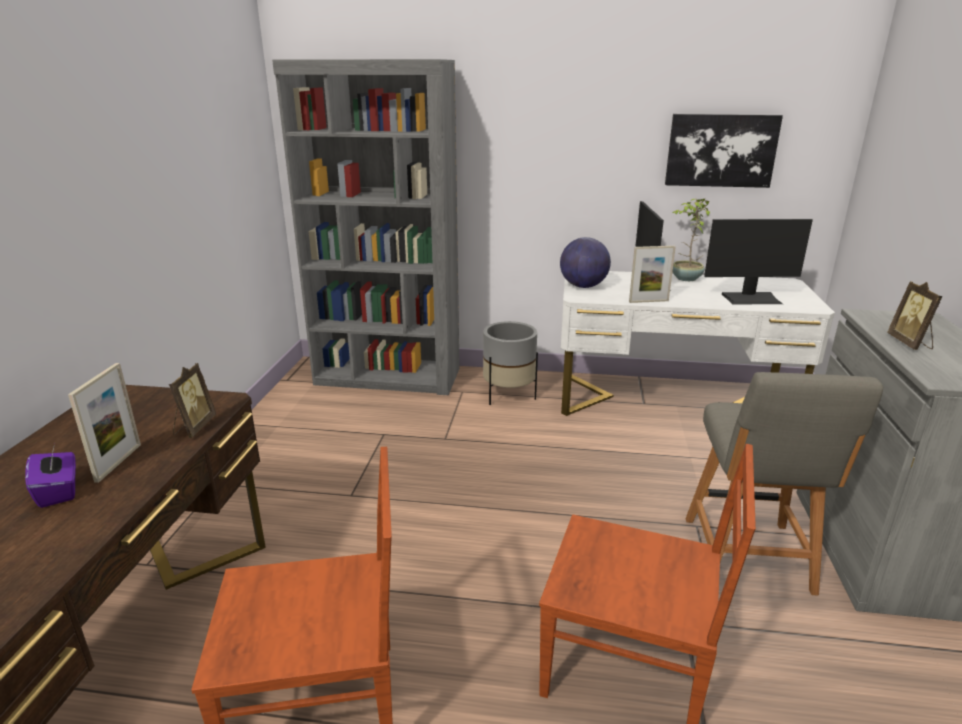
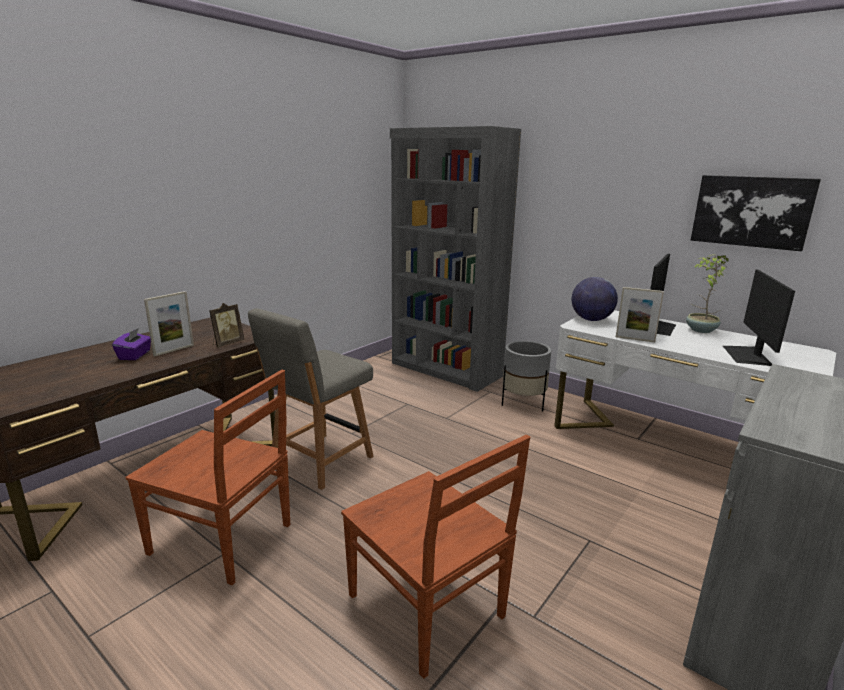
camera: 30 degrees right, 5 degrees down
grey chair [686,372,883,596] -> grey chair moved to [248,308,374,490]
monitor [704,219,813,304] -> monitor turned 75 degrees clockwise [723,270,795,366]
picture frame [887,281,943,350] -> none

